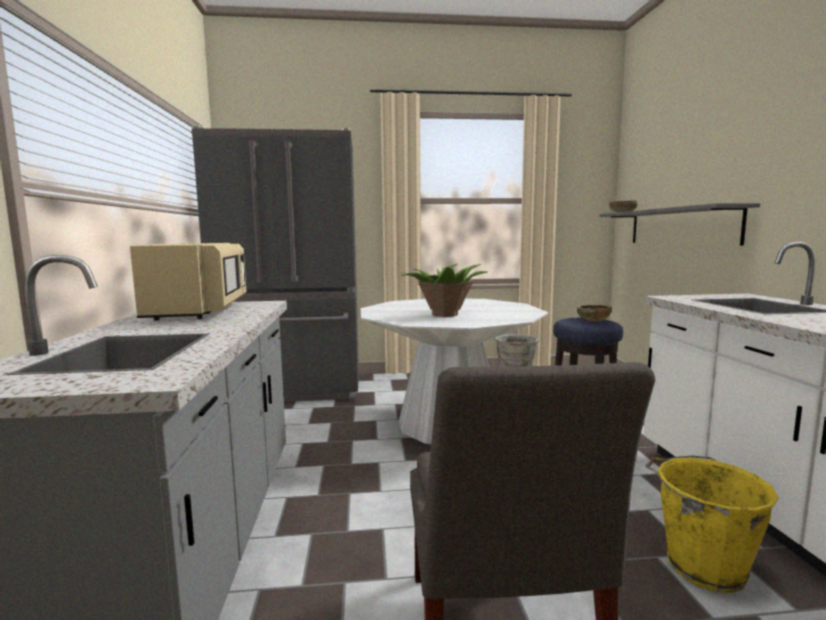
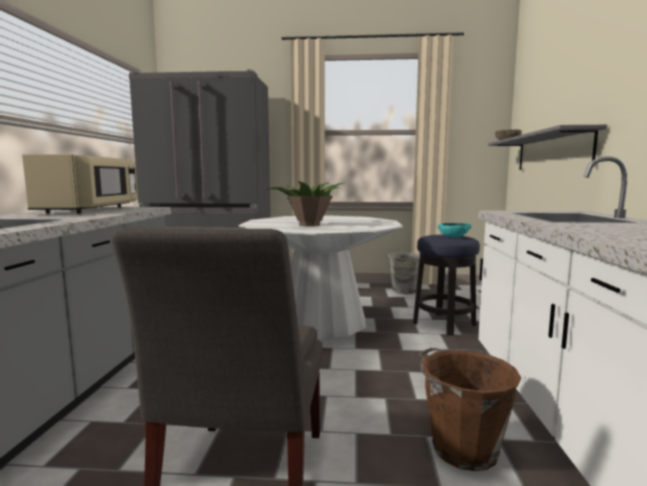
camera: 10 degrees right, 0 degrees up
brown bowl [577,305,612,321] -> turquoise bowl [438,223,471,237]
yellow bucket [645,456,779,593] -> brown bucket [419,348,521,471]

